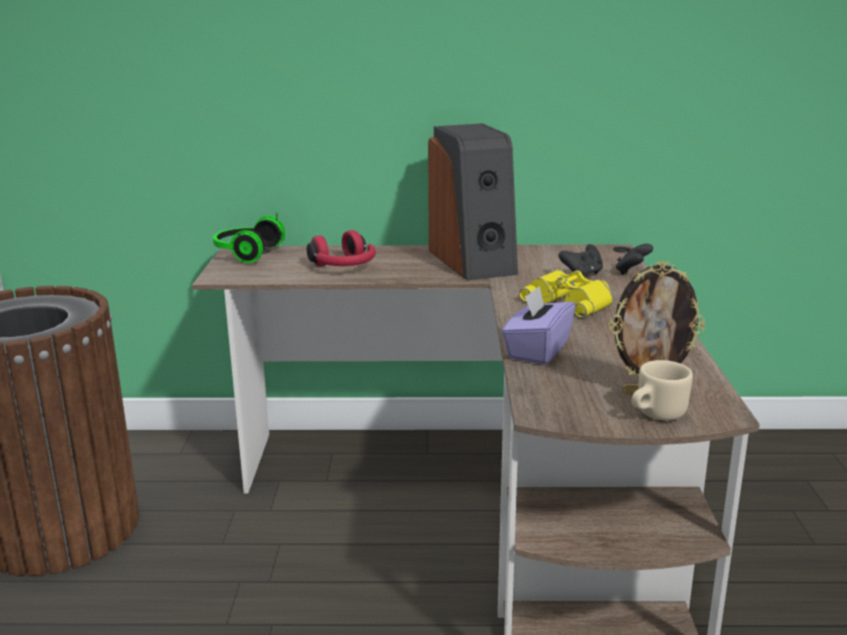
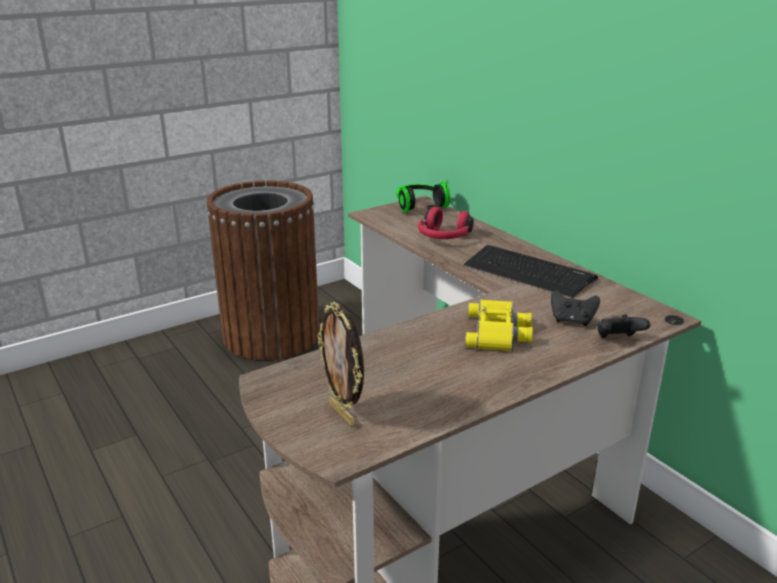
camera: 55 degrees right, 5 degrees up
speaker [428,123,518,280] -> keyboard [464,245,598,298]
purple tissue box [502,286,575,365] -> none
beige mug [632,360,693,420] -> none

